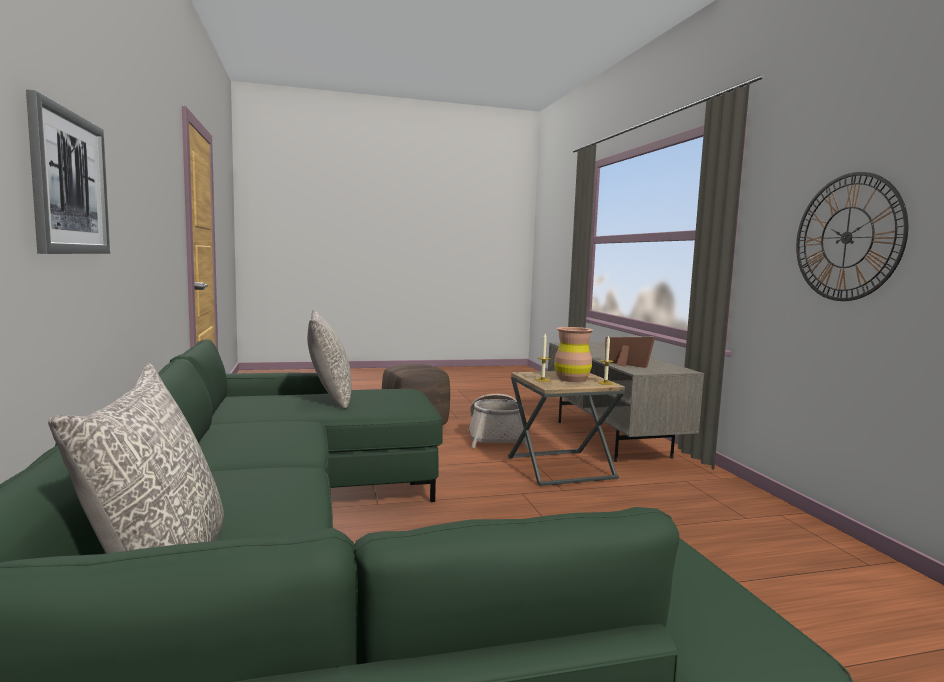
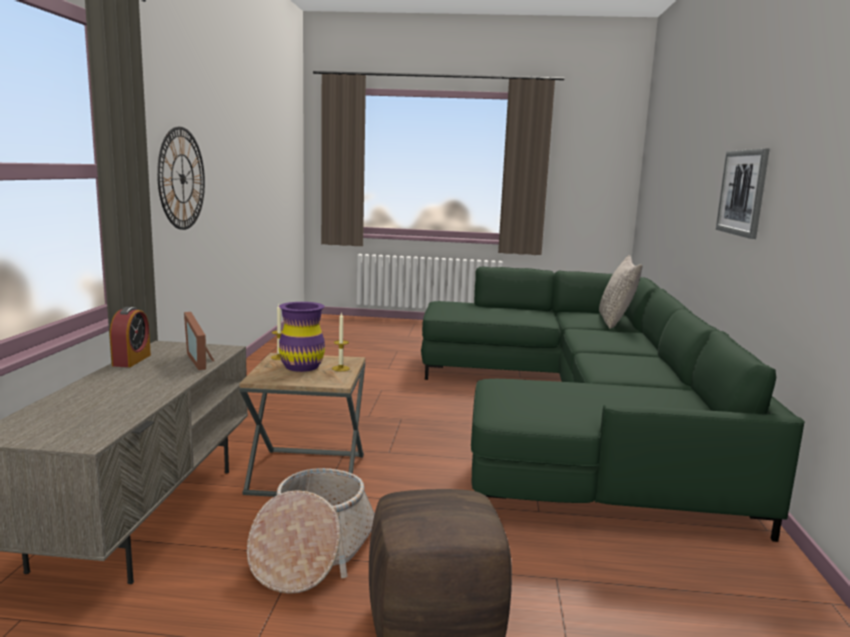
camera: 160 degrees left, 5 degrees up
grey pillow [307,309,351,409] -> none
brown vase [554,327,593,382] -> purple vase [279,302,325,372]
none -> alarm clock [110,307,151,367]

